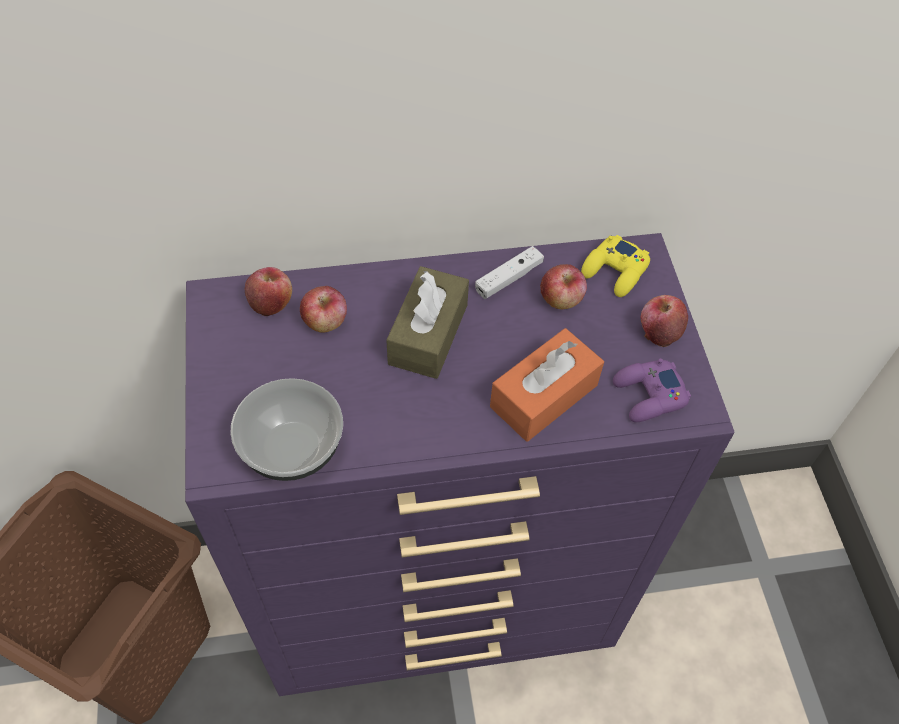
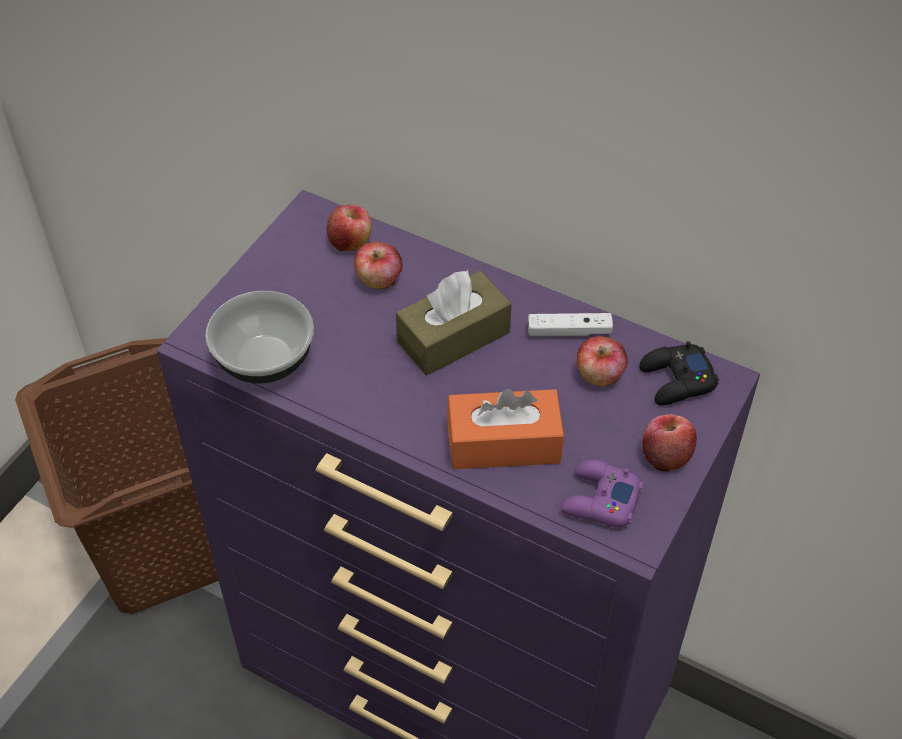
camera: 40 degrees right, 5 degrees down
yellow game controller [581,235,650,297] -> black game controller [639,341,719,405]

